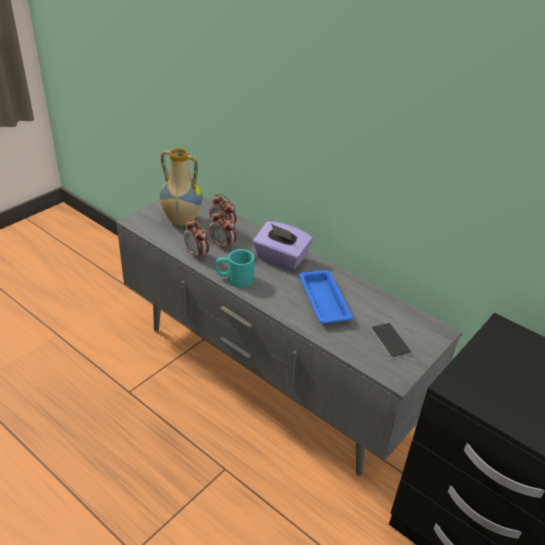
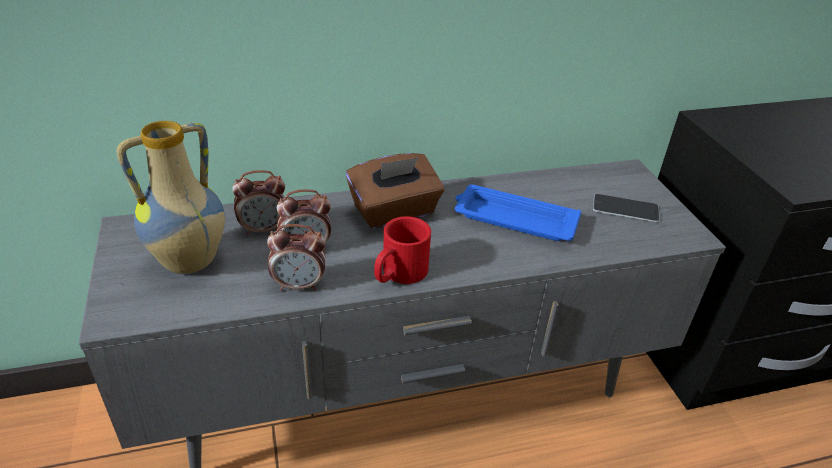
camera: 55 degrees left, 0 degrees up
turquoise mug [215,249,255,288] -> red mug [374,216,431,284]
purple tissue box [253,221,313,270] -> brown tissue box [346,153,444,229]

